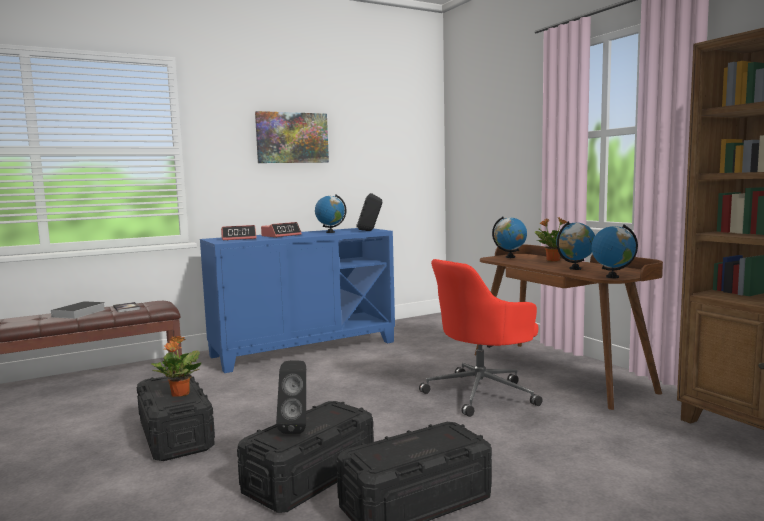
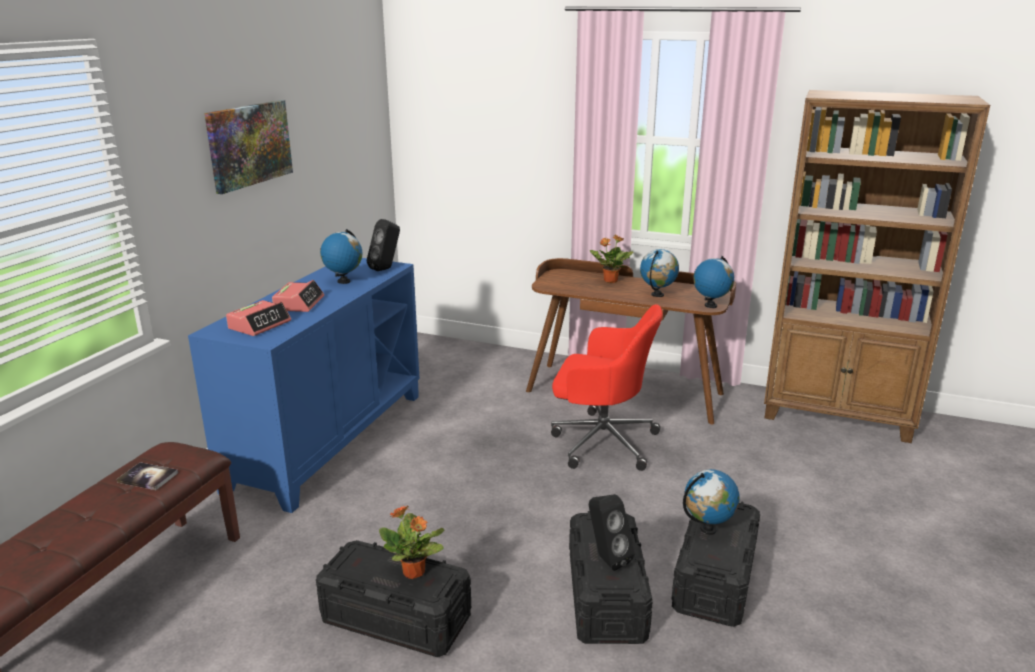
camera: 40 degrees left, 15 degrees up
book [48,301,106,319] -> none
red office chair [419,259,542,417] -> red office chair turned 90 degrees counterclockwise [551,304,663,471]
globe [492,216,527,258] -> globe moved to [683,469,740,535]

